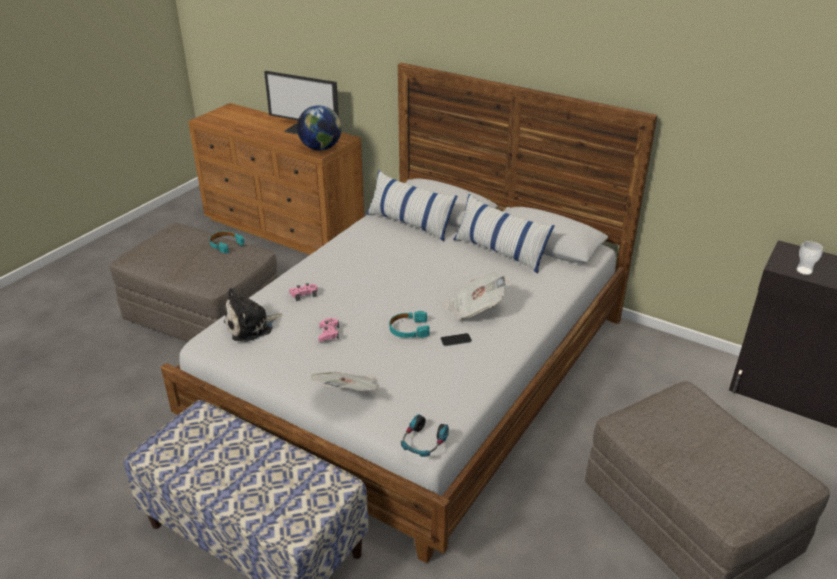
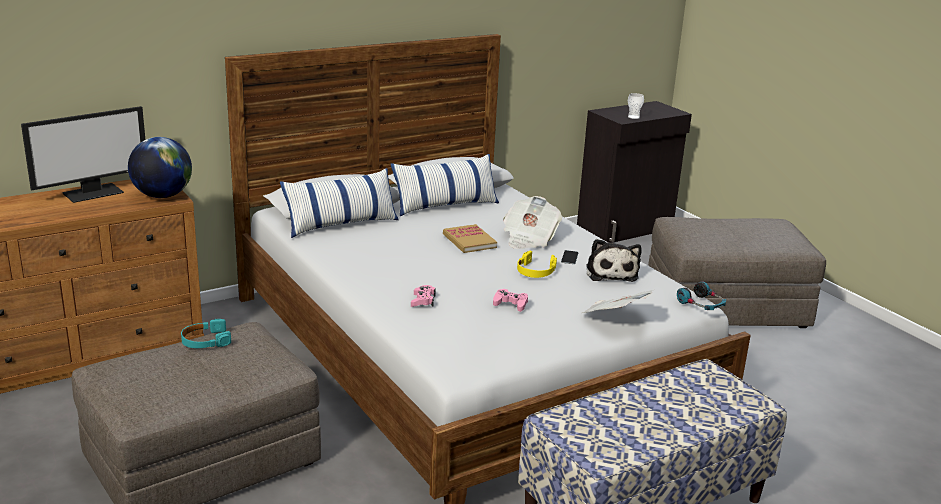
camera: 65 degrees left, 10 degrees down
plush toy [224,288,283,342] -> plush toy moved to [586,239,642,282]
turquoise headphones [390,311,430,338] -> yellow headphones [517,251,557,278]
none -> book [443,224,497,253]

